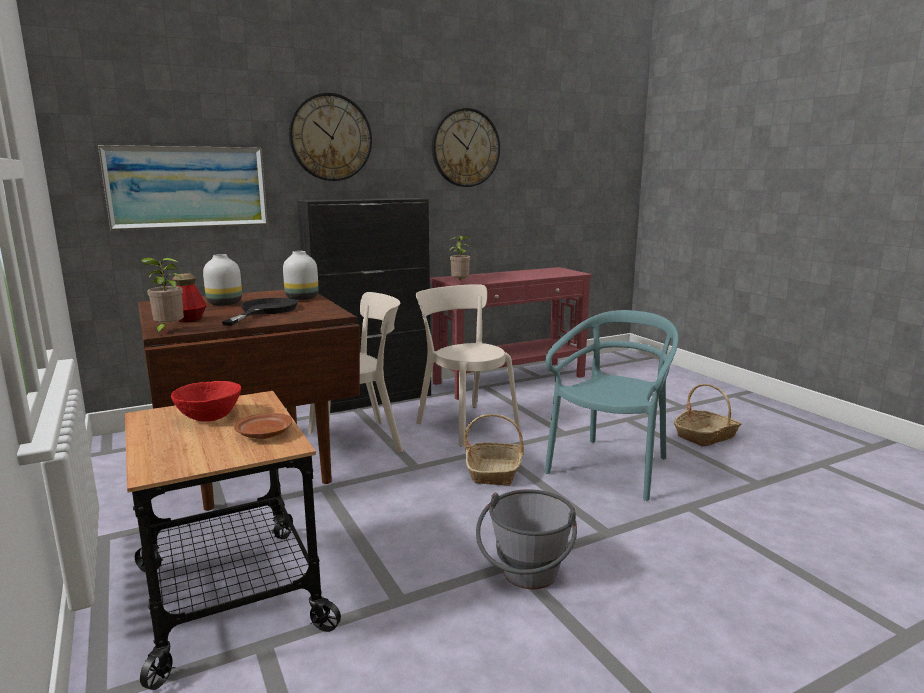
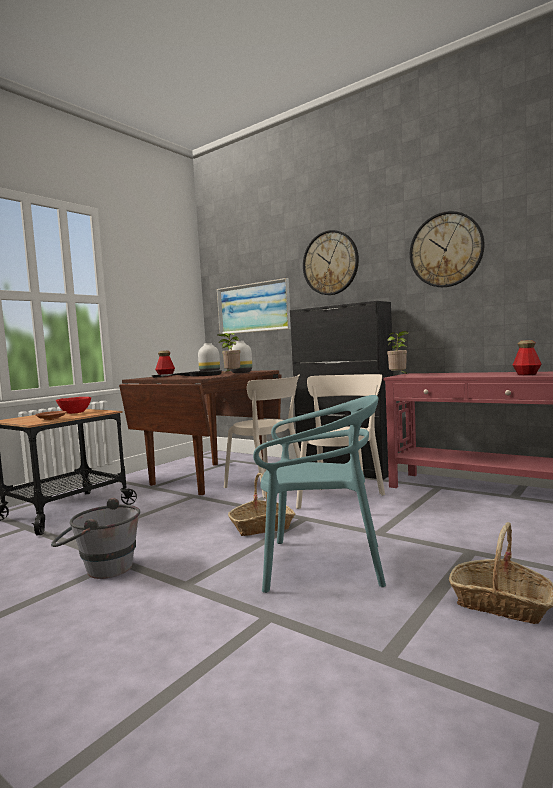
camera: 65 degrees right, 10 degrees down
potted plant [140,258,184,334] -> potted plant moved to [218,333,240,374]
none -> bottle [512,340,542,375]

